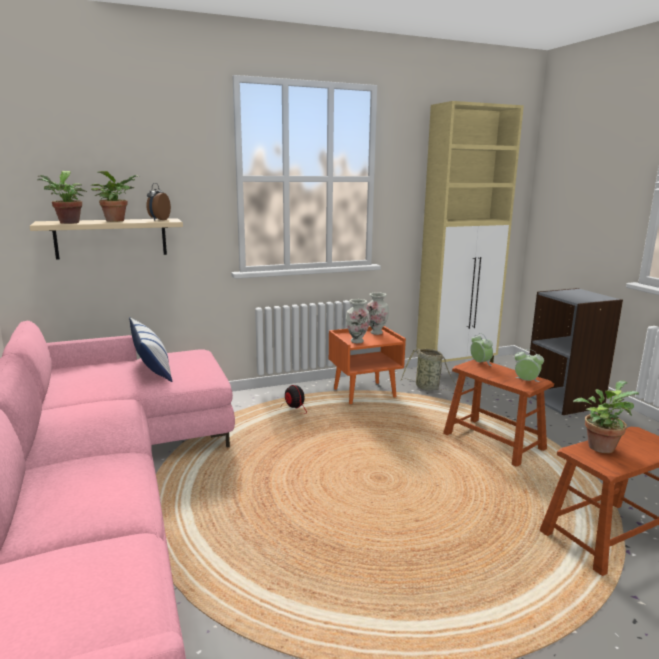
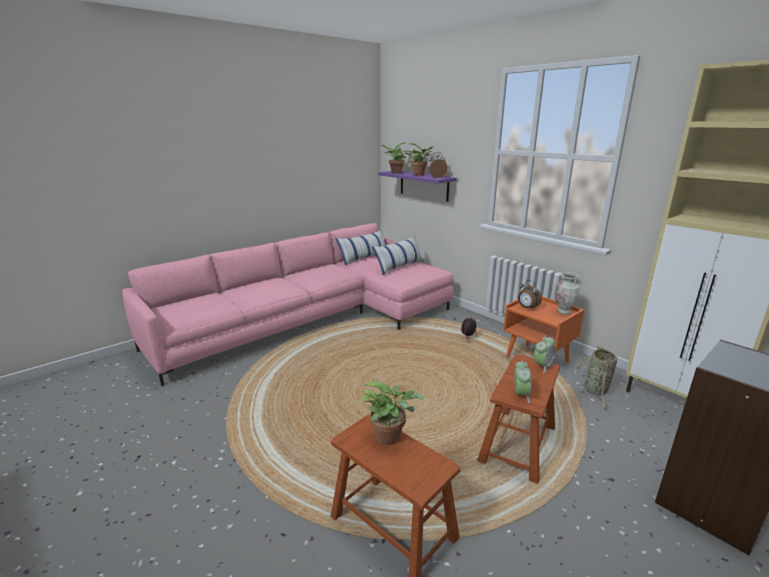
camera: 70 degrees right, 5 degrees up
beige shelf [30,218,183,259] -> purple shelf [378,171,457,202]
vase [346,299,370,343] -> alarm clock [518,280,542,309]
none -> pillow [336,230,386,265]

